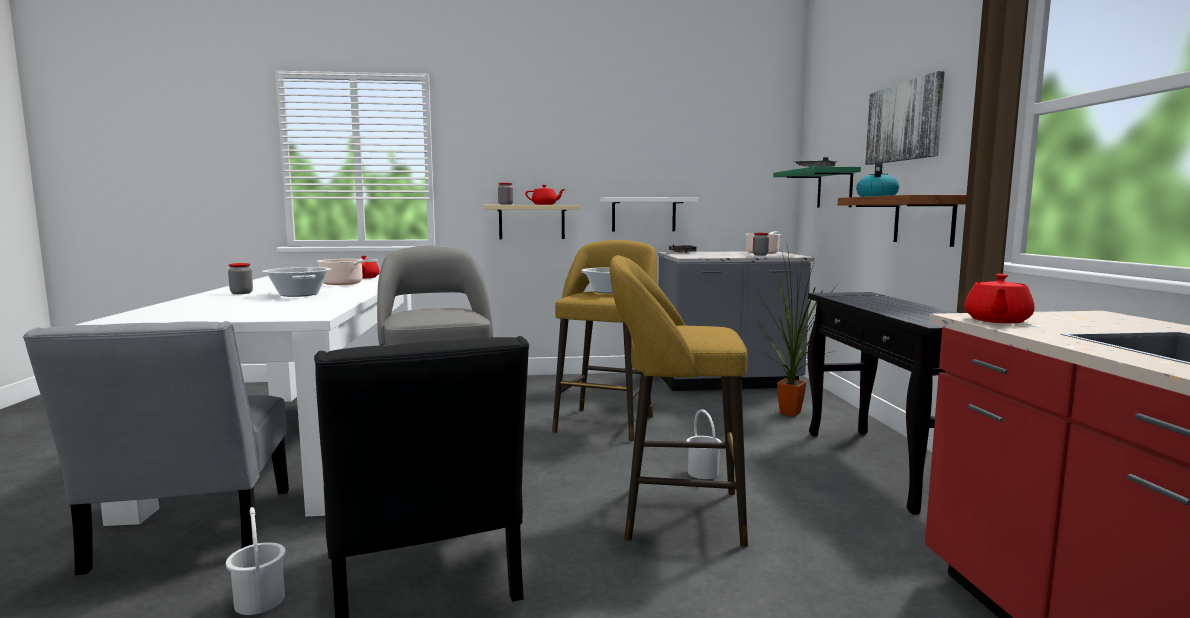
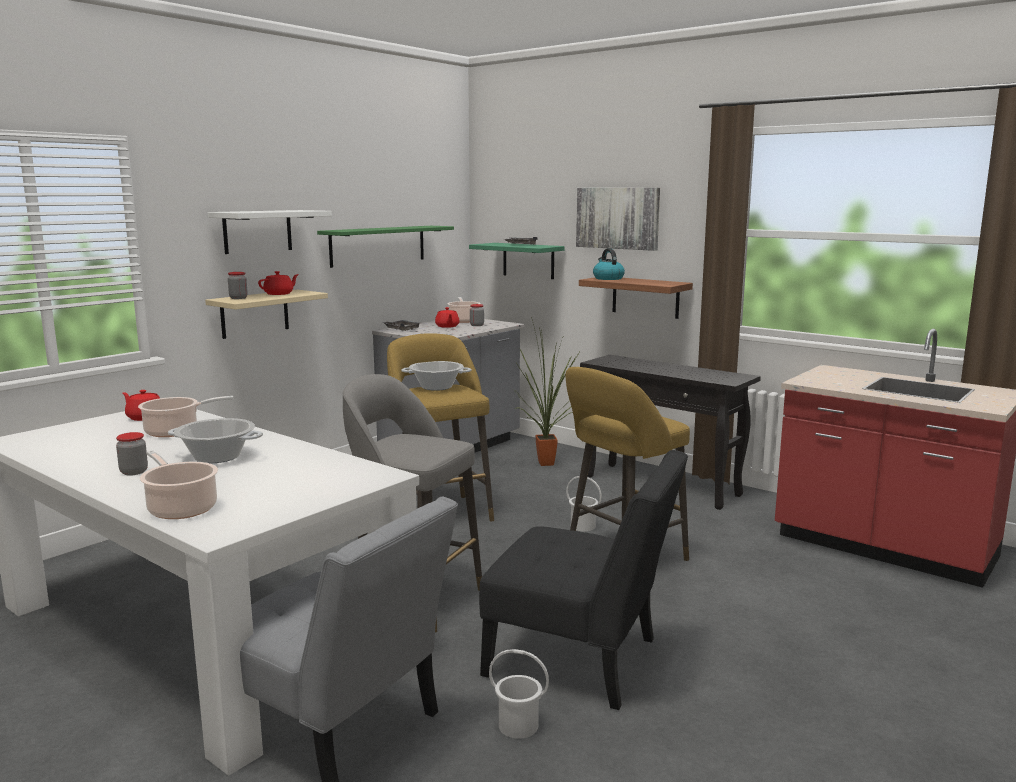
camera: 45 degrees left, 5 degrees up
white shelf [600,197,698,232] -> white shelf moved to [208,210,332,254]
red teapot [964,274,1035,323] -> red teapot moved to [435,307,460,328]
none -> cooking pot [140,450,218,519]
none -> green shelf [317,226,454,268]

